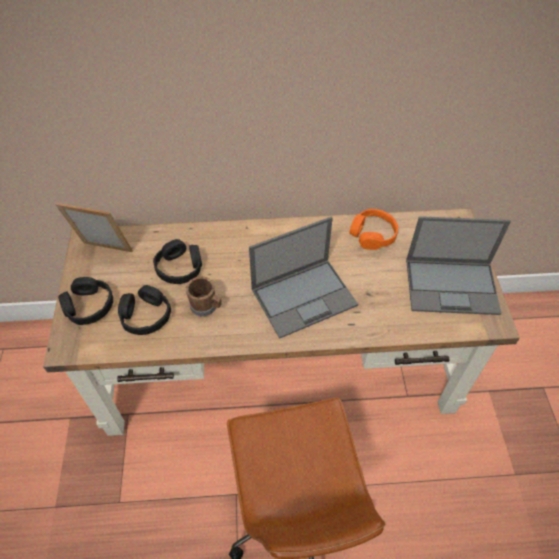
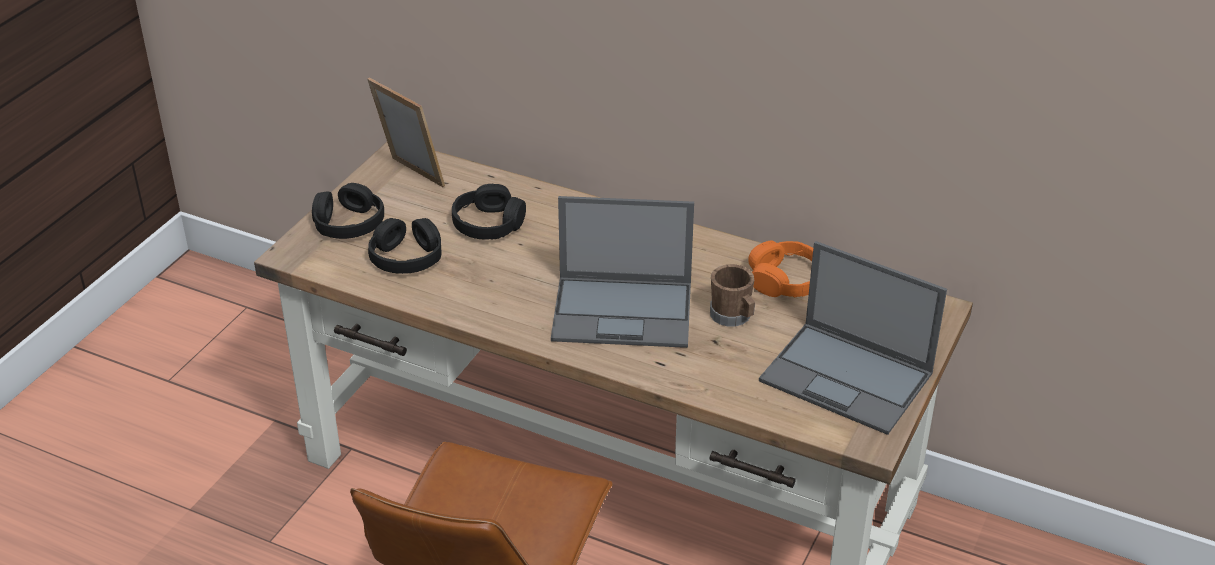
camera: 30 degrees right, 15 degrees down
brown mug [186,276,222,317] -> brown mug moved to [710,264,755,327]

